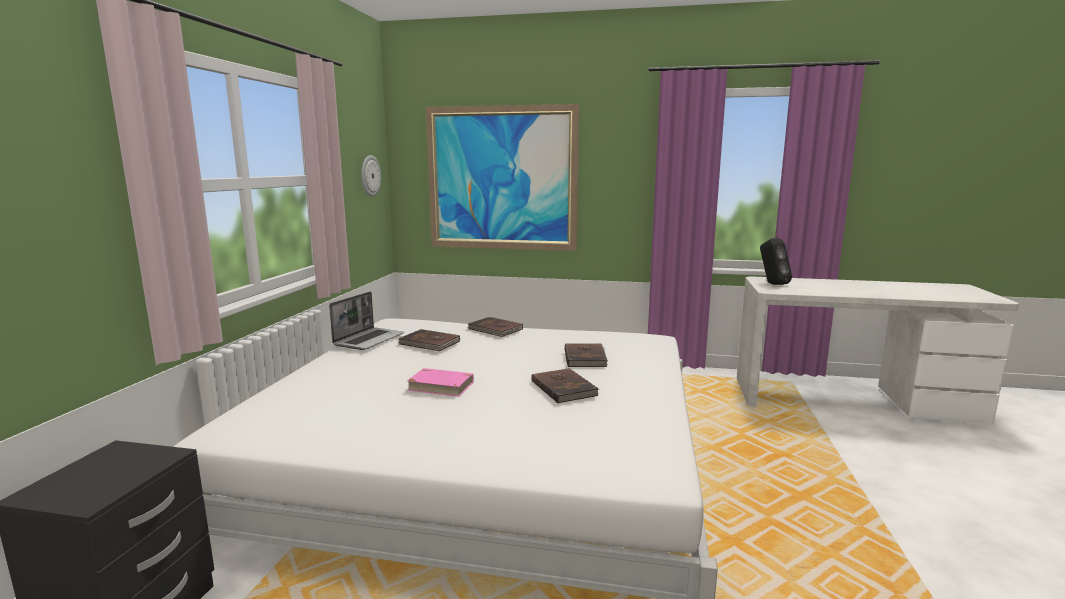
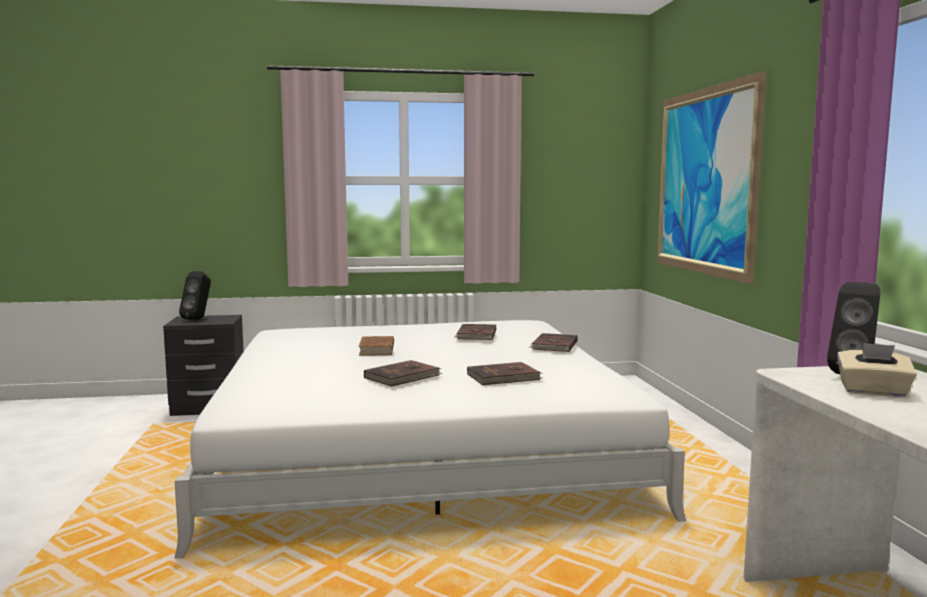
camera: 70 degrees right, 5 degrees down
laptop [329,292,404,350] -> none
wall clock [361,155,381,197] -> none
pink book [407,368,474,397] -> brown book [358,336,394,356]
none -> black speaker [179,271,211,320]
none -> beige tissue box [837,343,917,397]

